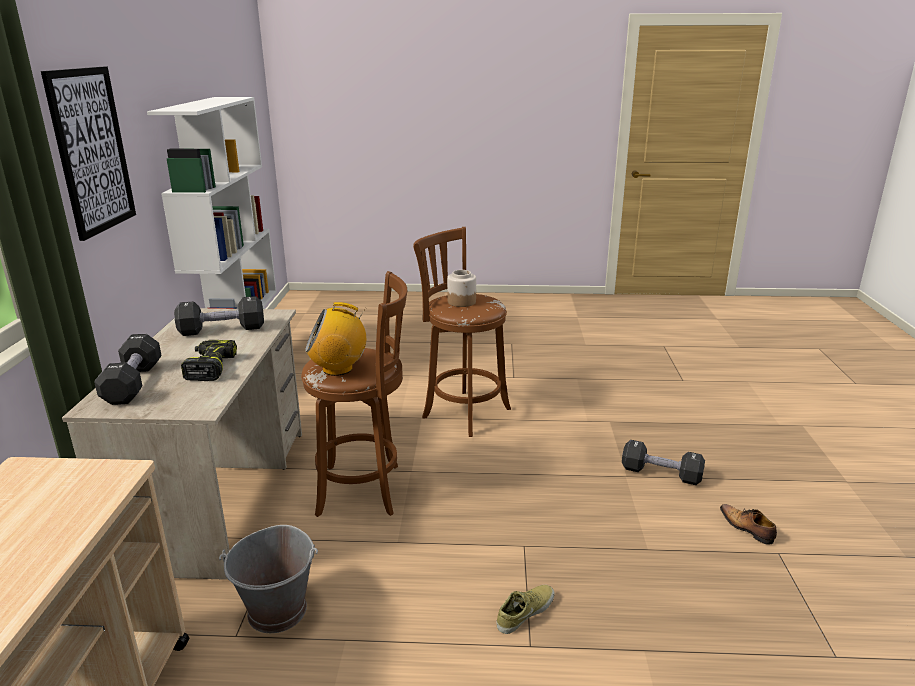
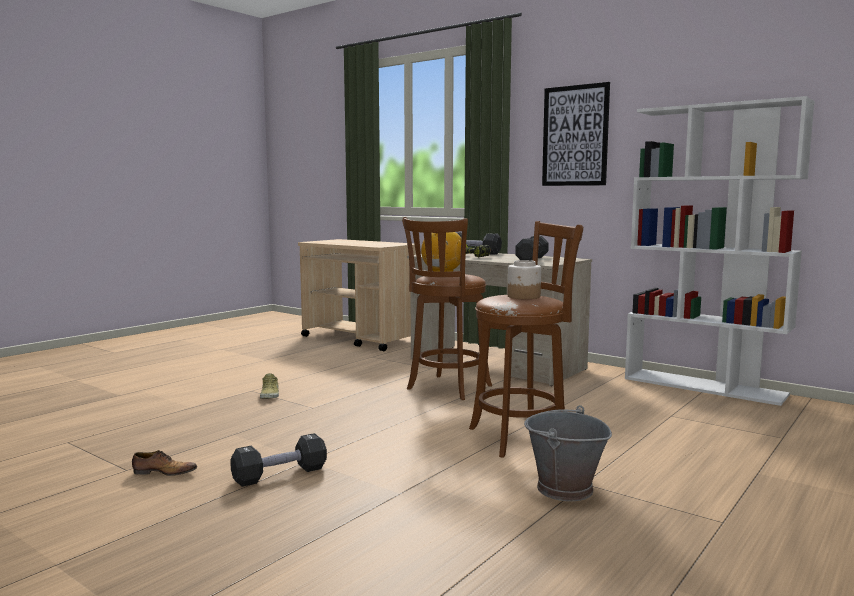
camera: 125 degrees right, 15 degrees down
grey bucket [219,525,318,633] -> grey bucket moved to [524,405,612,501]

